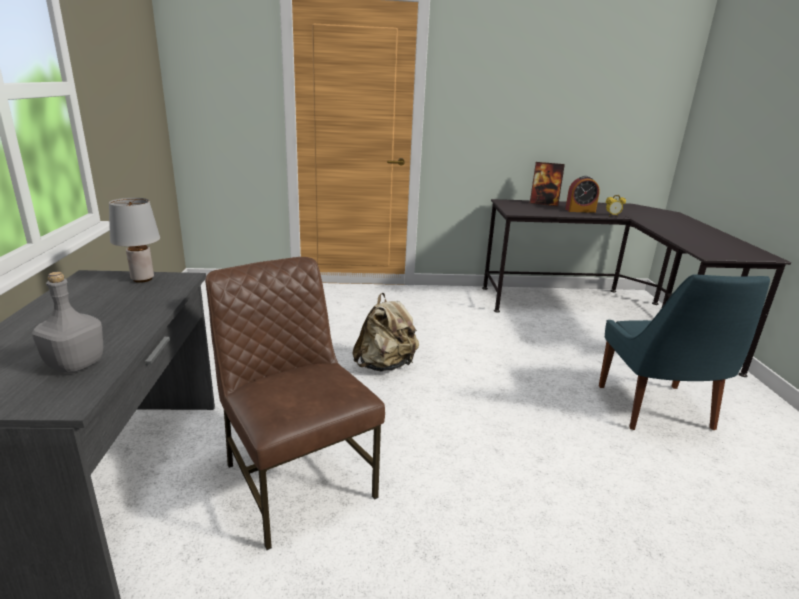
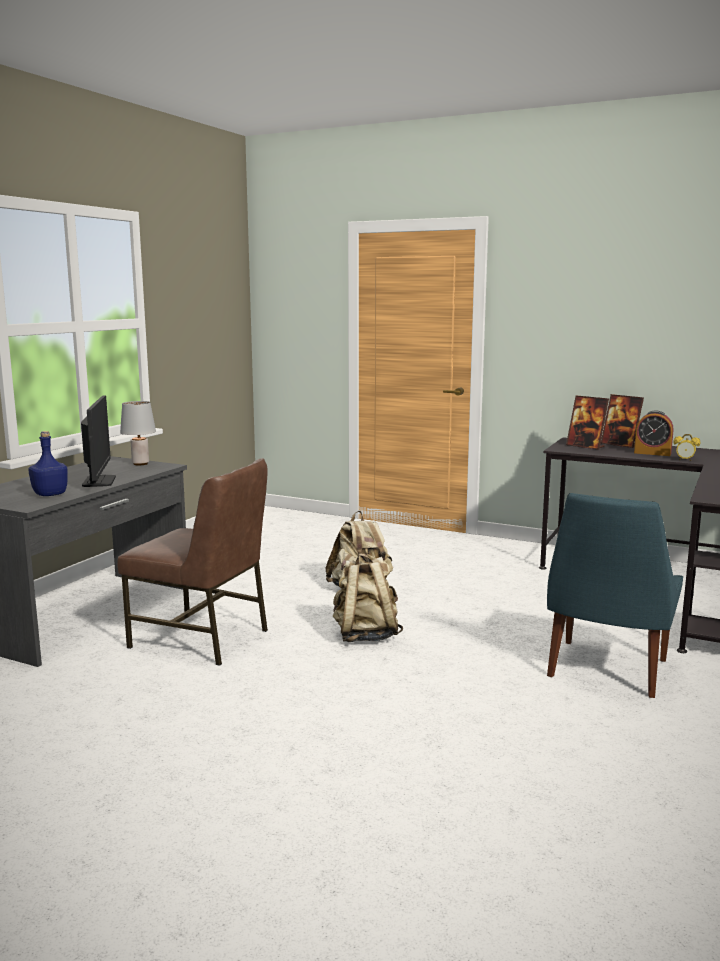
camera: 30 degrees right, 10 degrees down
grey bottle [32,272,103,373] -> blue bottle [28,431,68,496]
brown chair [205,257,385,550] -> brown chair turned 120 degrees clockwise [117,458,268,666]
none -> monitor [81,395,116,487]
none -> beige backpack [333,553,403,642]
none -> picture frame [566,395,609,450]

